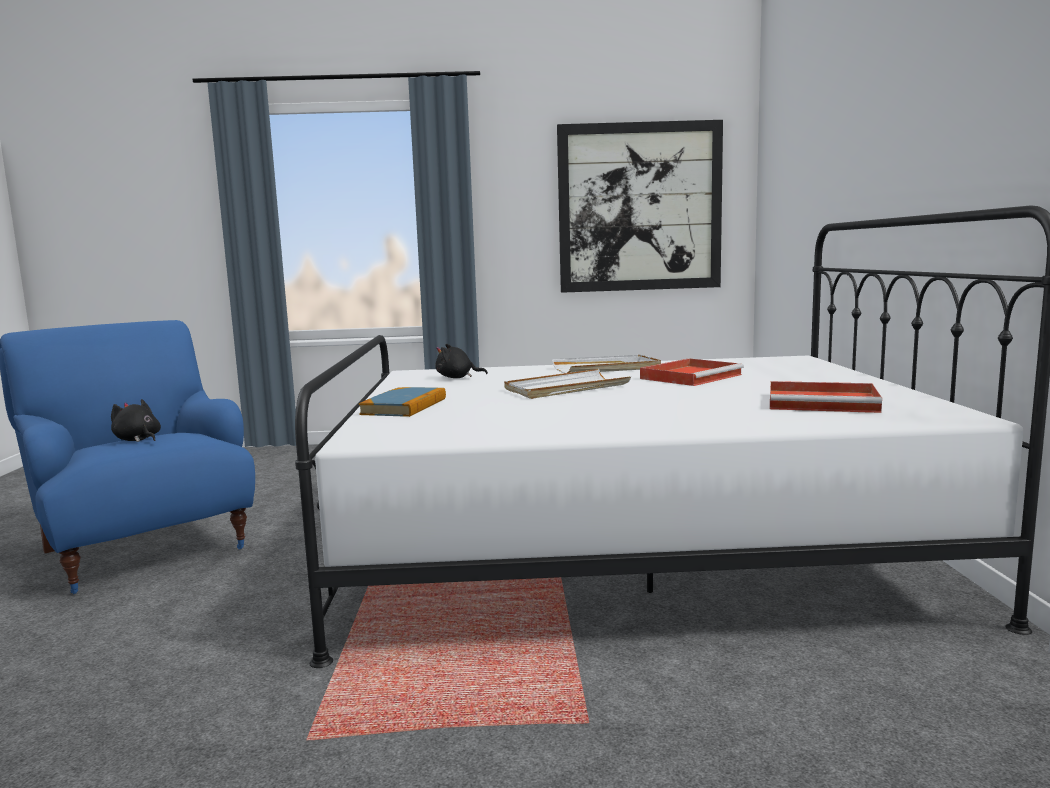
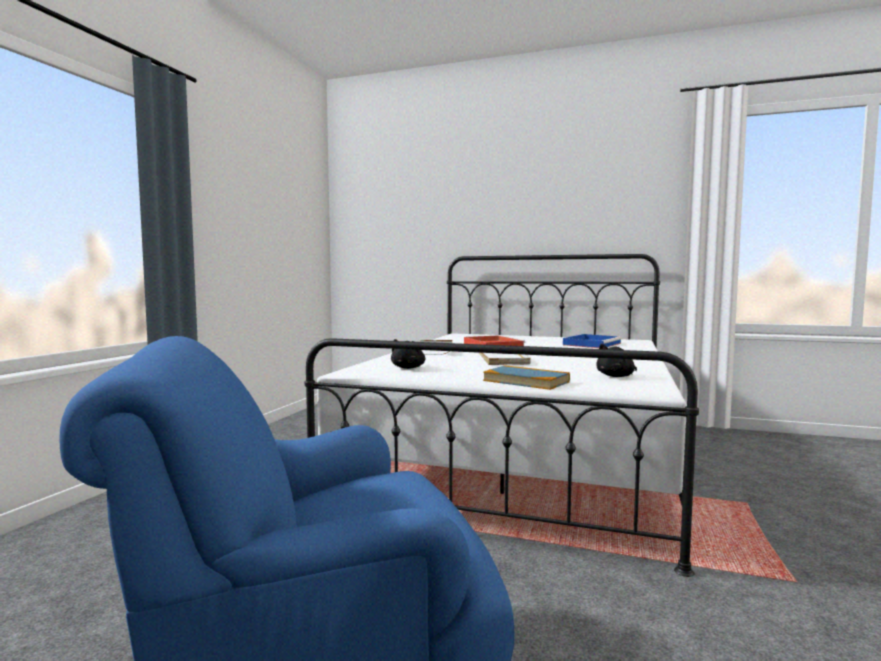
camera: 70 degrees left, 5 degrees down
black plush toy [111,399,161,442] -> black plush toy moved to [596,344,637,377]
picture [557,120,723,293] -> none
red tray [770,381,882,413] -> blue tray [563,334,623,348]

